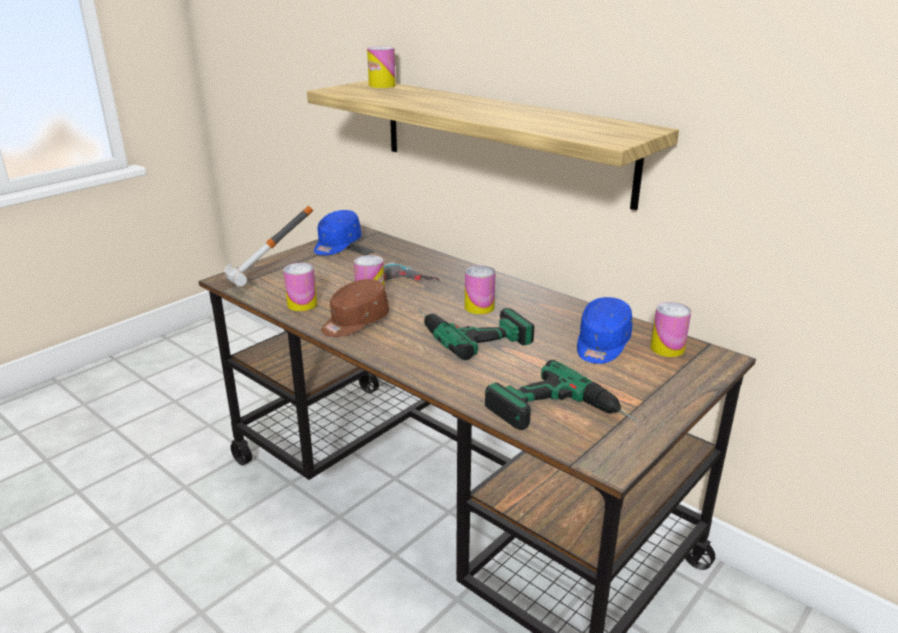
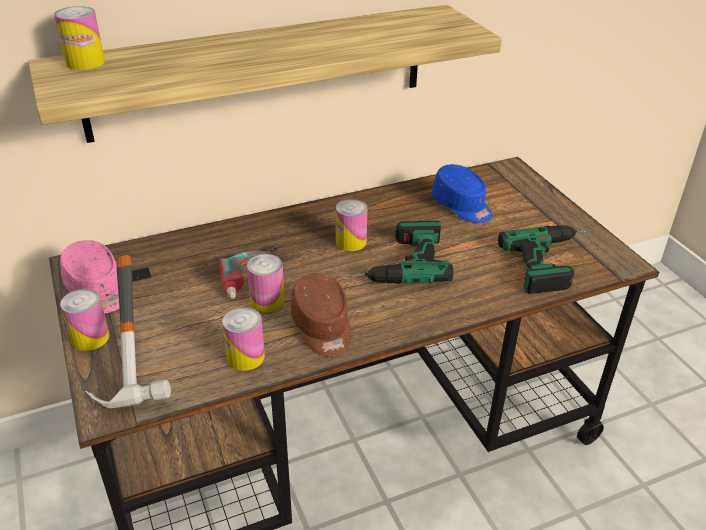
camera: 65 degrees left, 10 degrees up
blue cap [314,210,362,255] -> pink cap [60,240,119,314]
can [651,302,691,357] -> can moved to [60,289,110,351]

